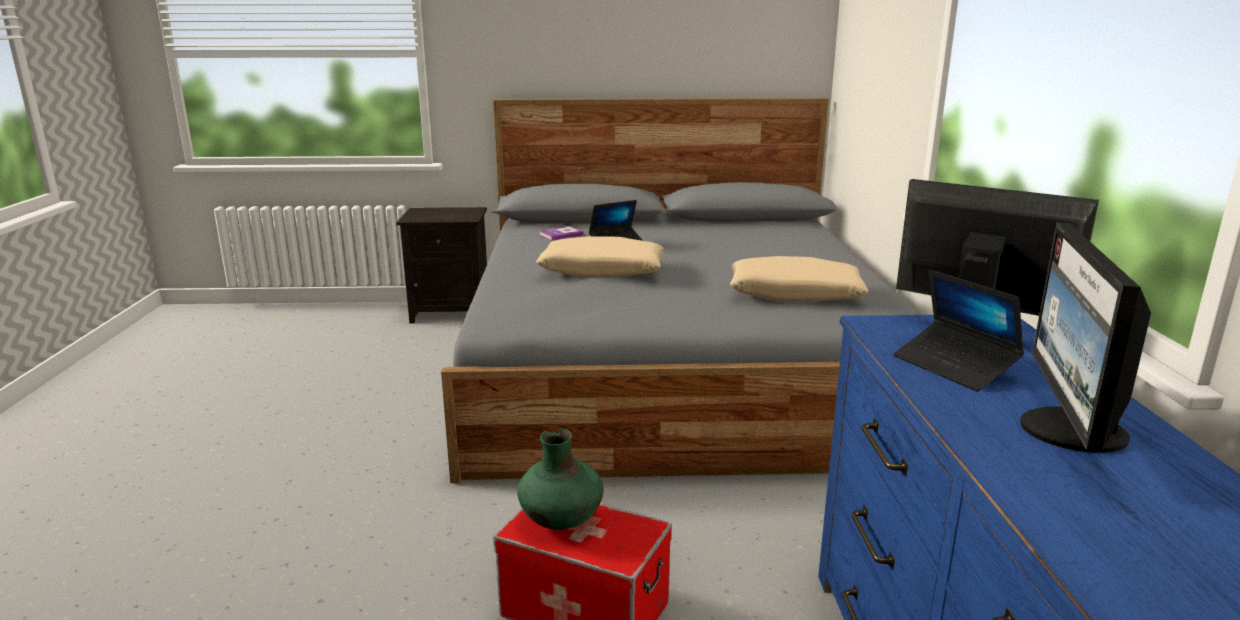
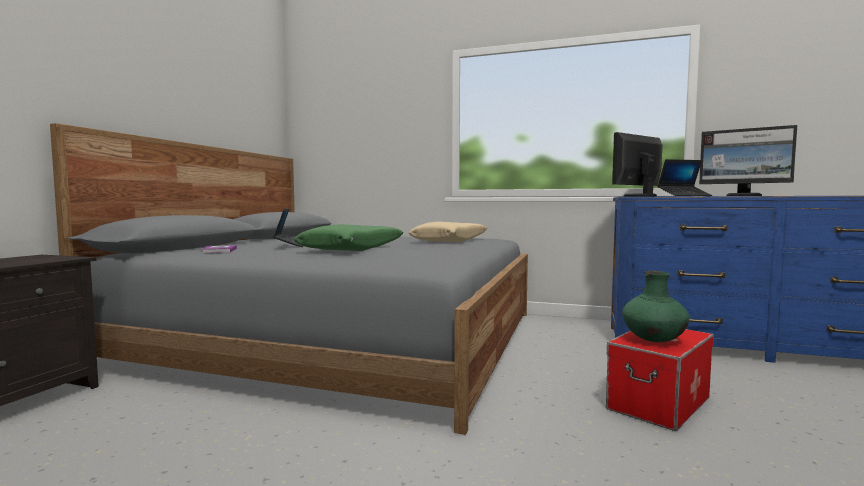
camera: 70 degrees left, 15 degrees down
beige pillow [536,236,664,277] -> green pillow [294,224,403,251]

